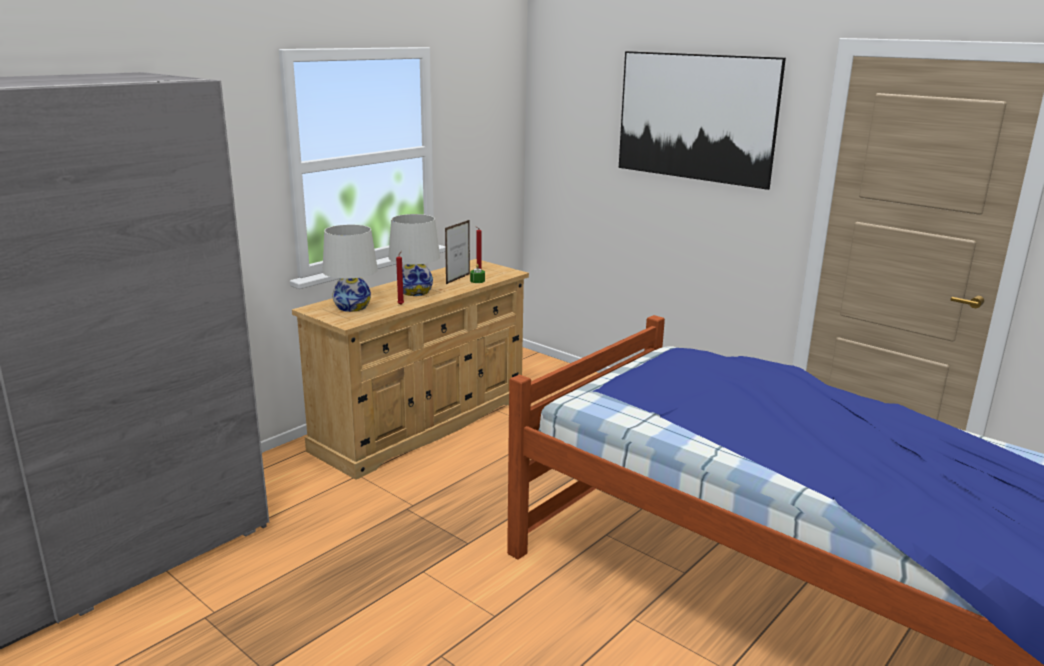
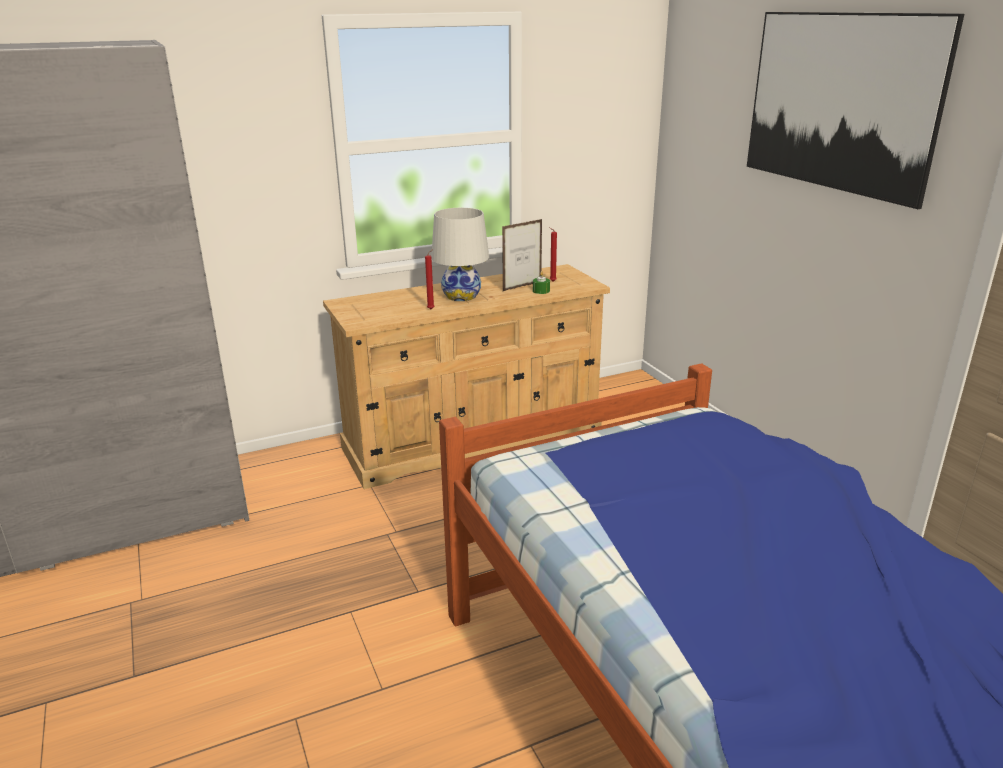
camera: 25 degrees right, 5 degrees up
white table lamp [322,225,378,312] -> none

